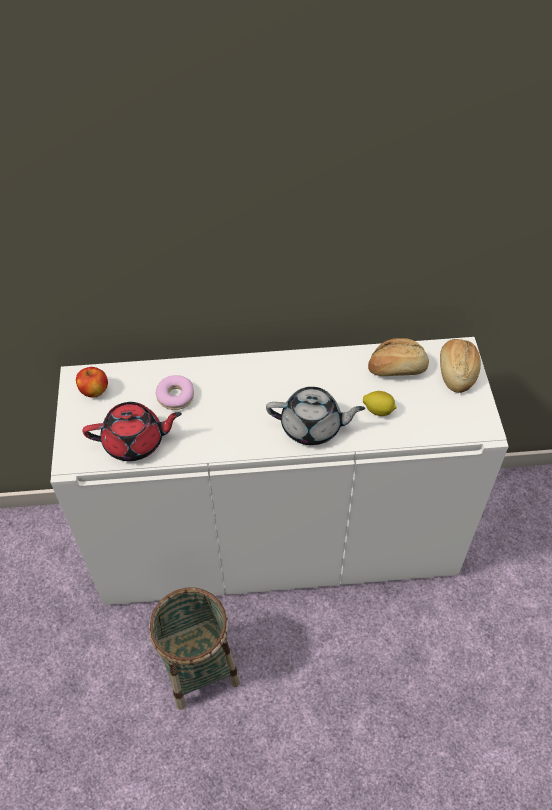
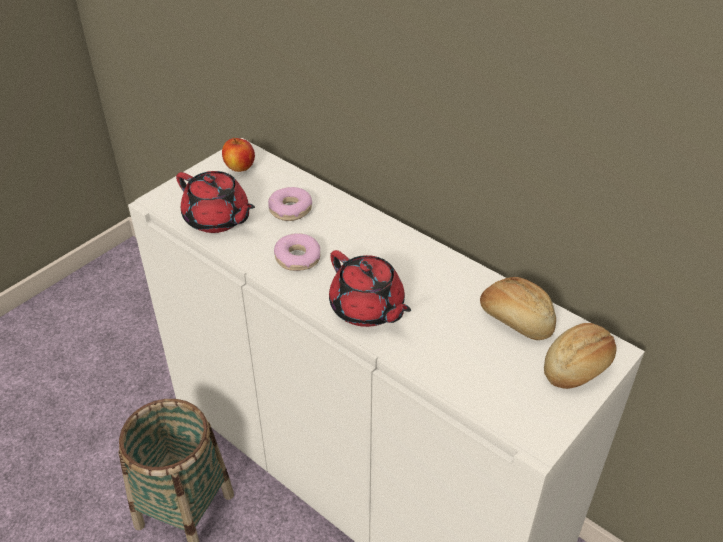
camera: 45 degrees right, 10 degrees down
grey teapot [266,387,365,445] -> red teapot [329,250,411,327]
lemon [363,391,397,416] -> none
none -> donut [274,233,321,271]

